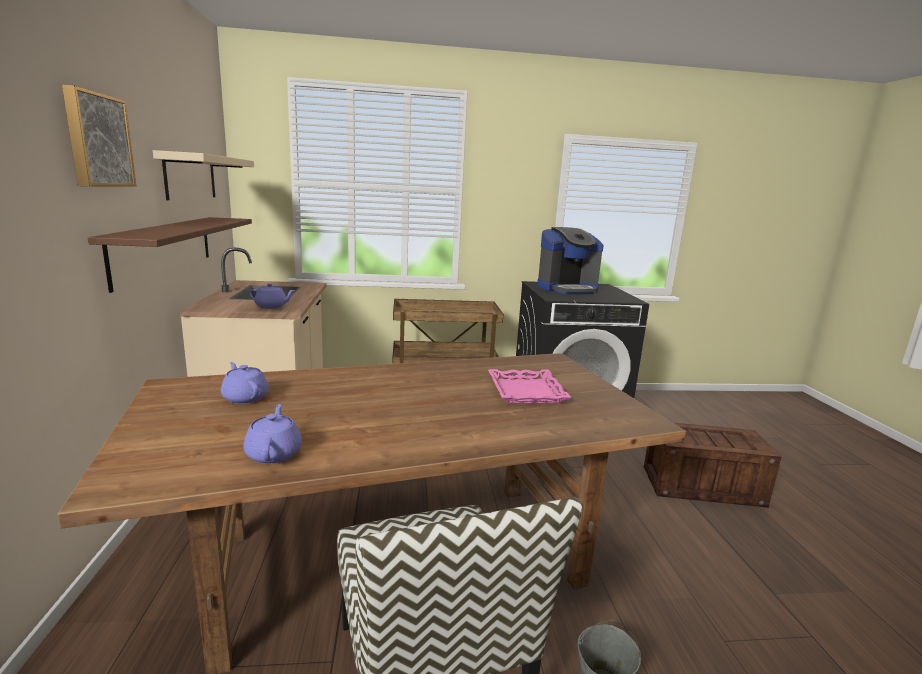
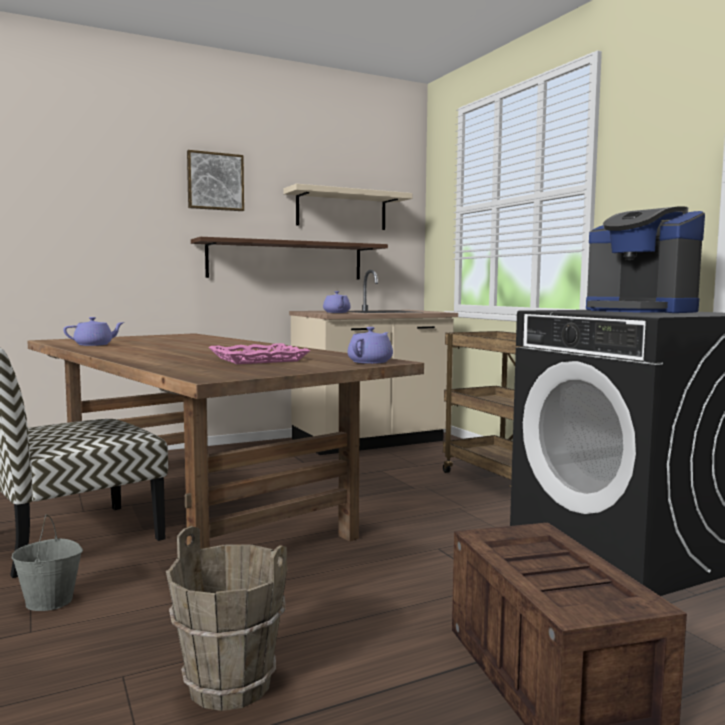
camera: 70 degrees right, 10 degrees down
purple teapot [221,362,269,404] -> purple teapot moved to [348,327,393,364]
none -> brown bucket [166,526,287,711]

